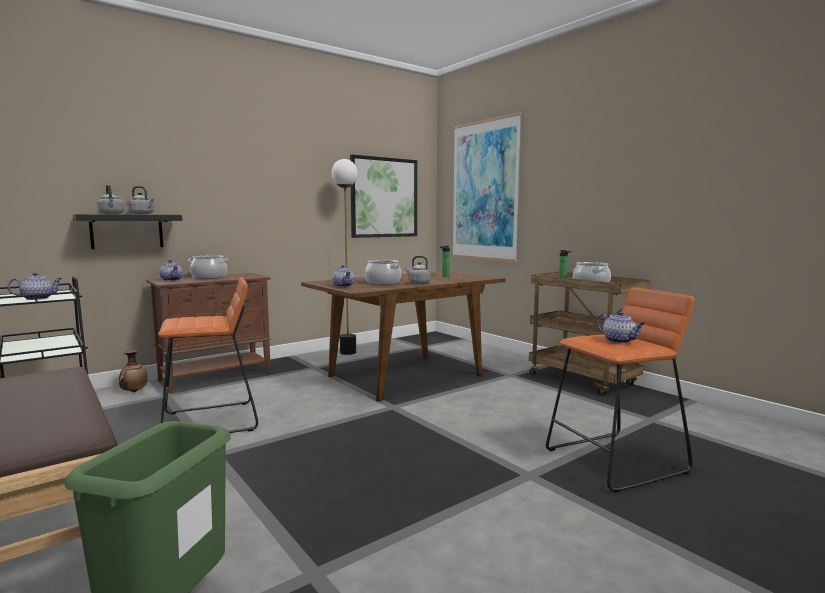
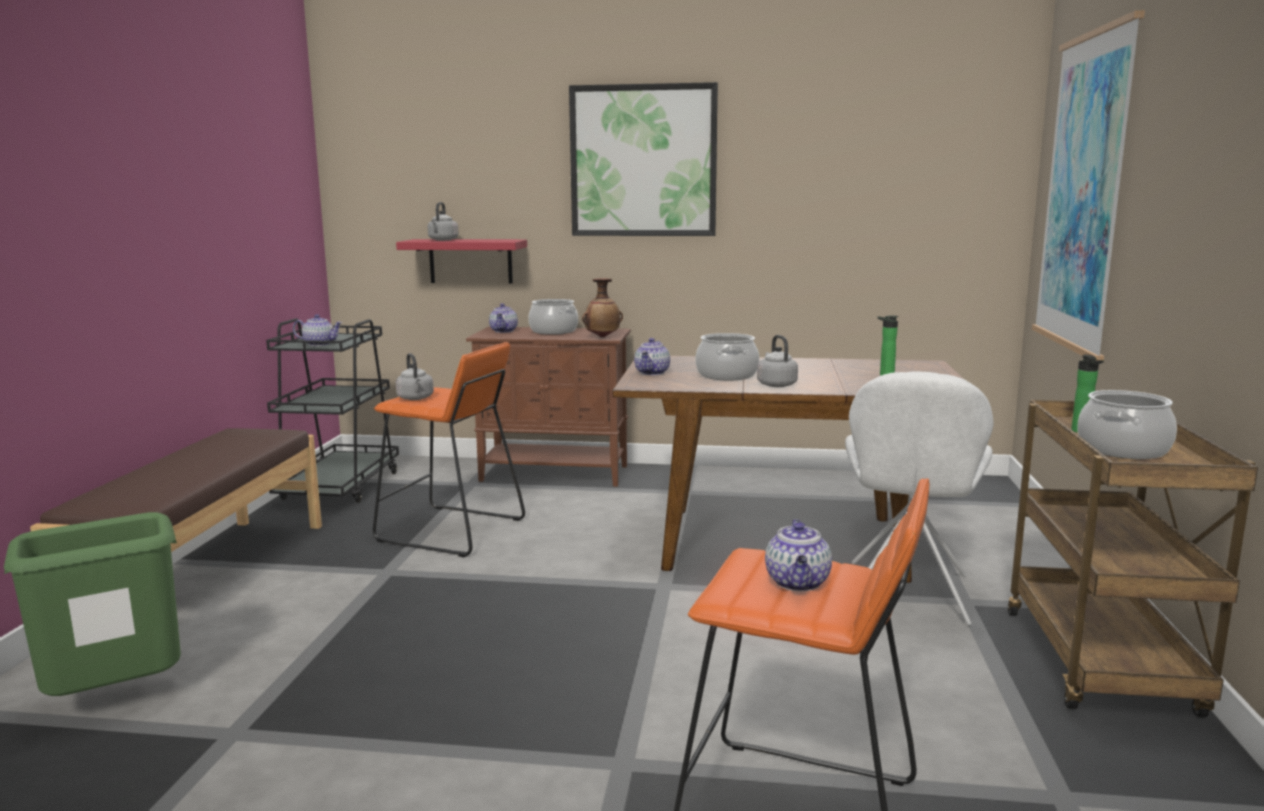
camera: 45 degrees right, 5 degrees up
black shelf [73,214,182,249] -> red shelf [396,239,527,284]
vase [119,350,148,392] -> vase moved to [582,278,623,338]
grey kettle [128,186,154,215] -> grey kettle moved to [396,353,434,400]
floor lamp [332,159,358,355] -> none
picture [350,155,417,238] -> picture moved to [569,82,718,236]
none -> white chair [845,372,994,625]

